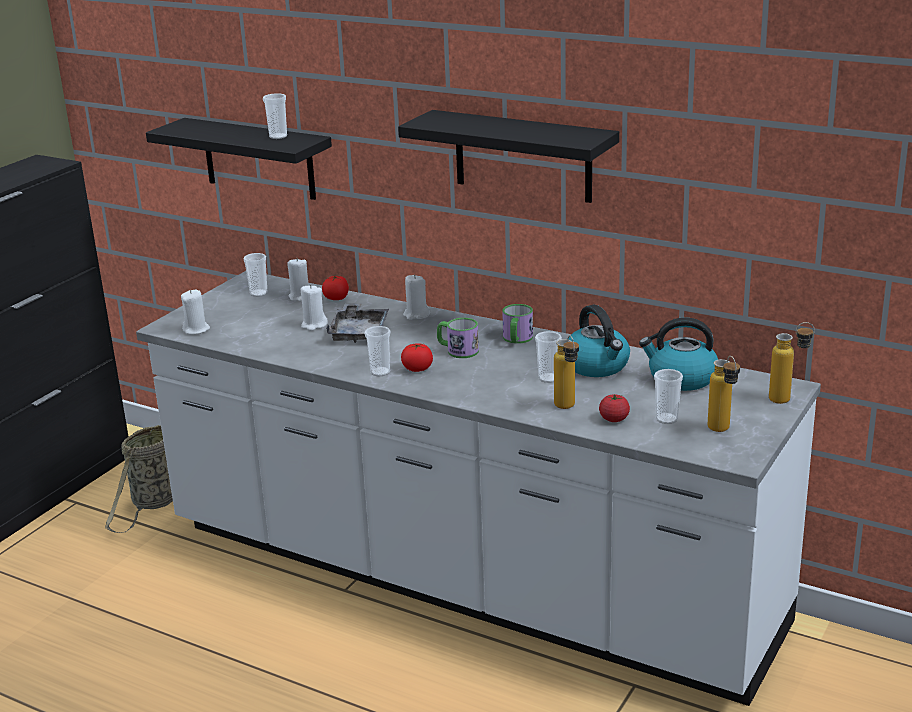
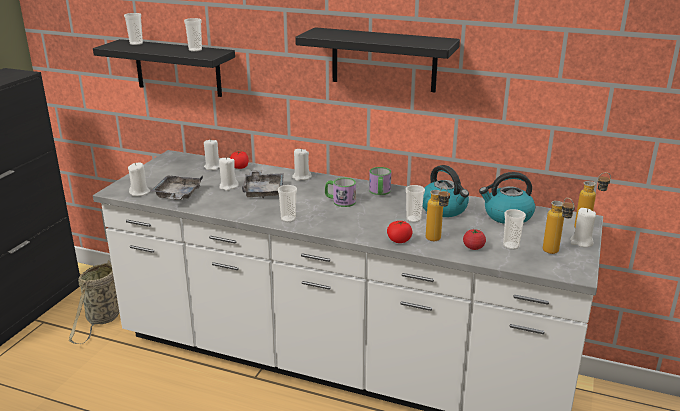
camera: 10 degrees left, 0 degrees up
cup [243,253,267,297] -> cup moved to [124,13,143,45]
tomato [401,343,433,372] -> tomato moved to [387,221,412,243]
none -> grey tray [151,175,203,200]
none -> white candle [570,208,596,247]

